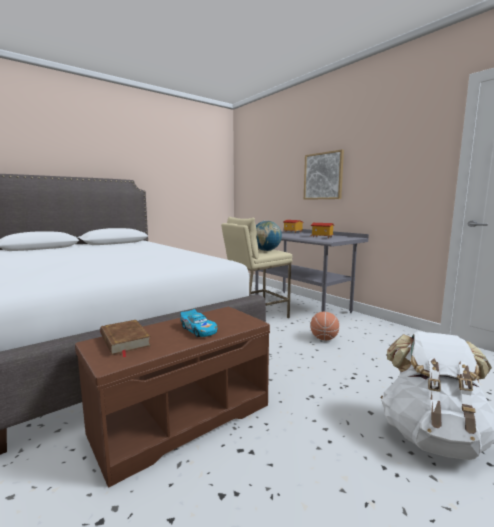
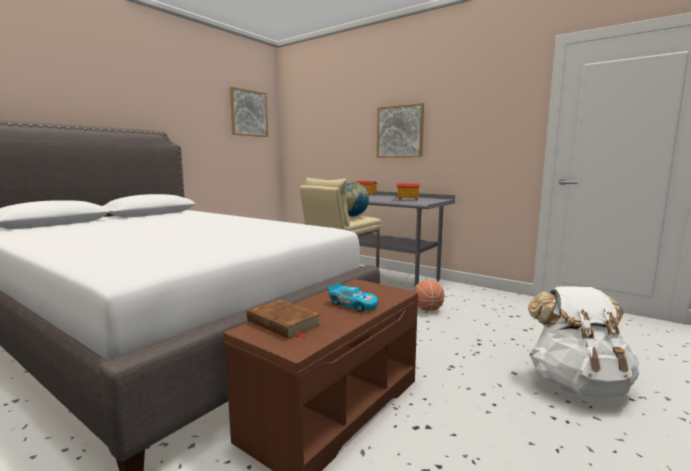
camera: 15 degrees left, 0 degrees up
none -> picture [230,87,268,137]

